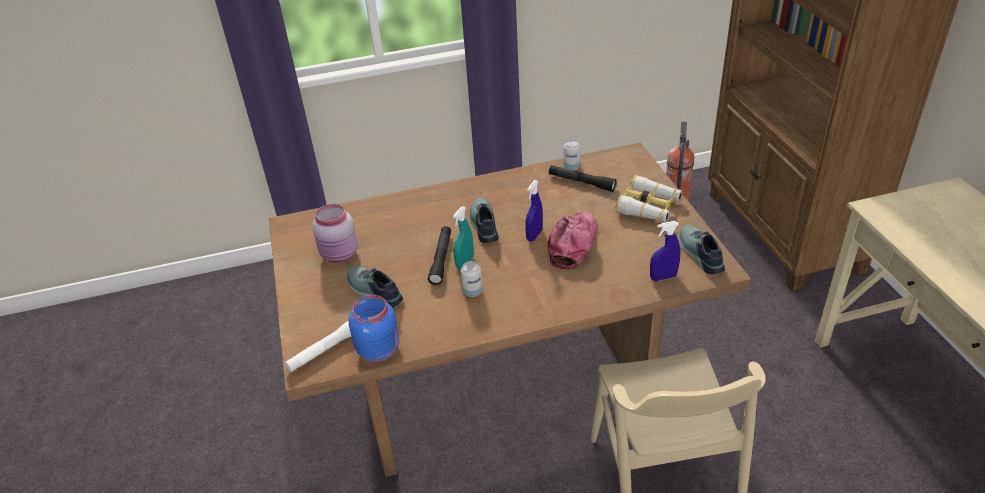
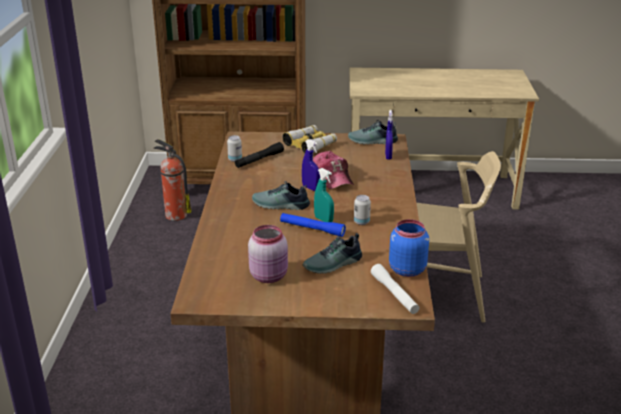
camera: 75 degrees left, 10 degrees down
black flashlight [428,226,451,285] -> blue flashlight [280,213,346,237]
cap [548,211,598,269] -> cap turned 150 degrees counterclockwise [313,151,354,189]

